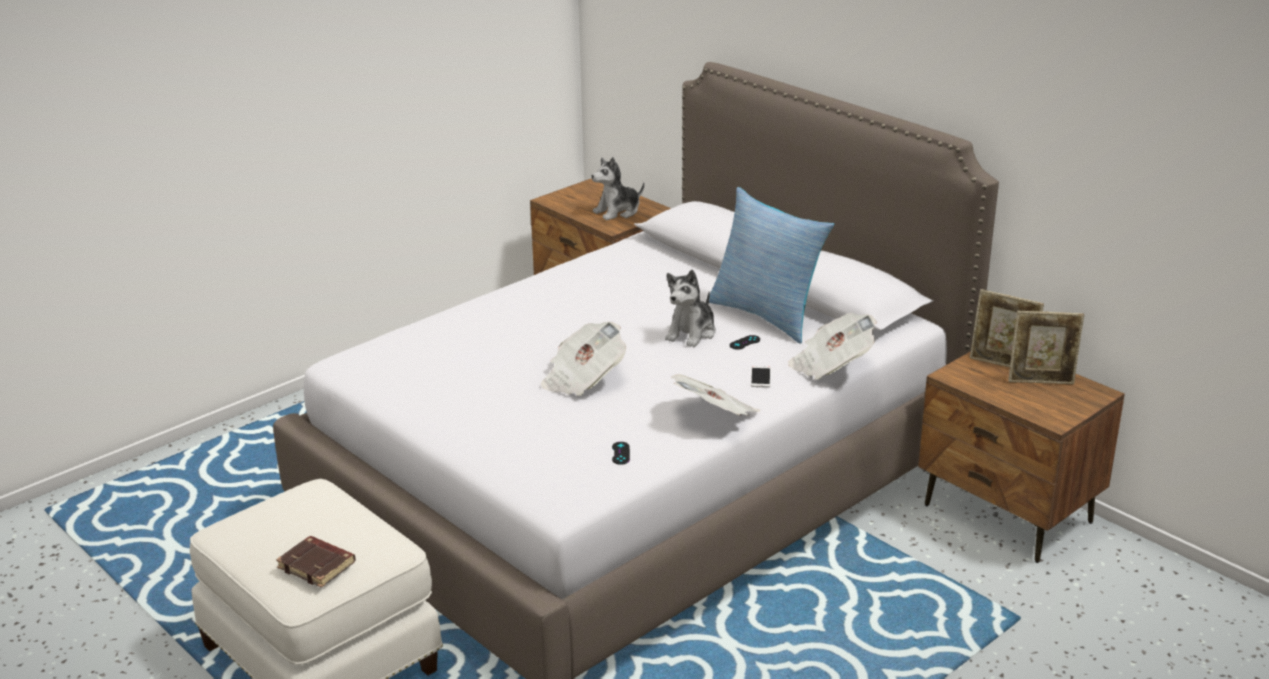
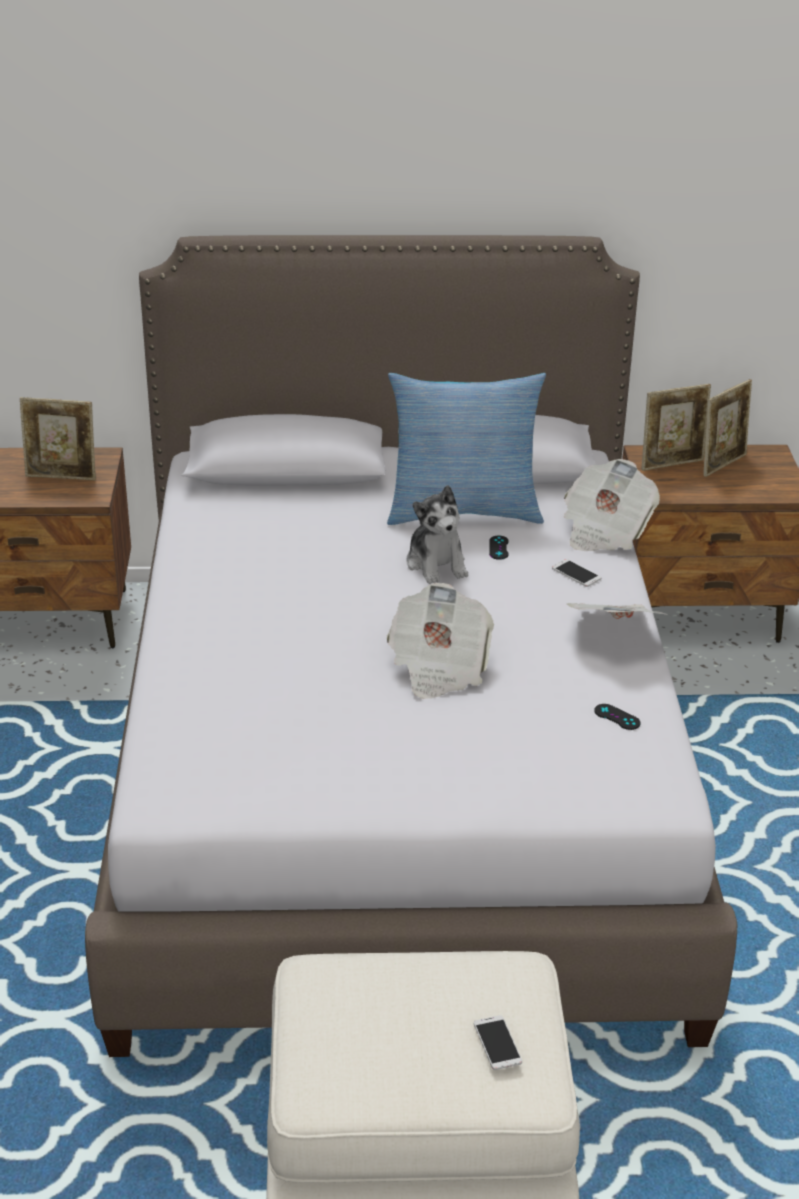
camera: 50 degrees left, 5 degrees up
brown book [276,536,356,588] -> phone [474,1015,522,1070]
plush toy [591,157,644,221] -> picture frame [20,397,96,480]

